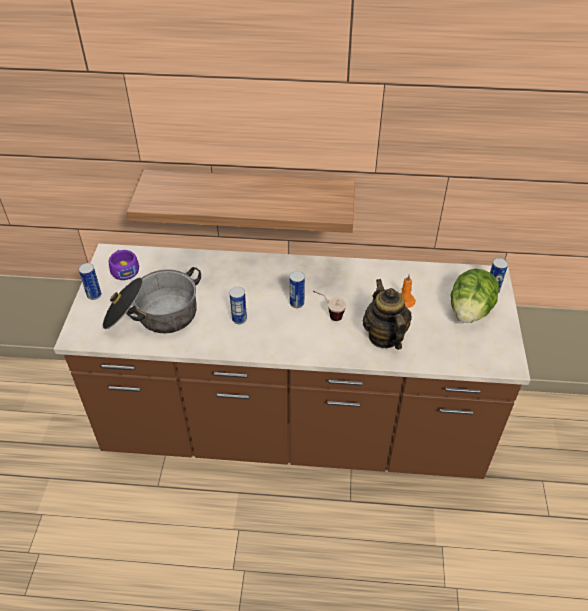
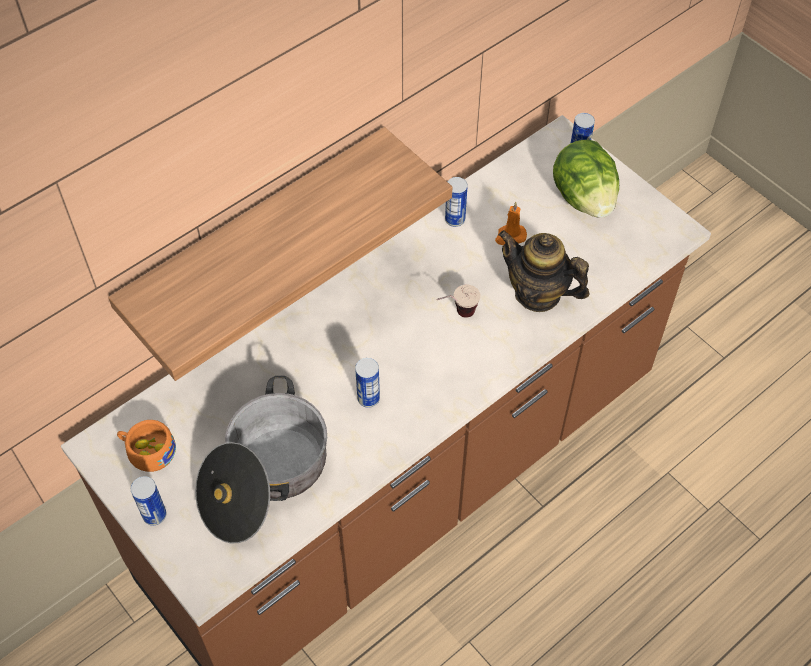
camera: 45 degrees left, 10 degrees up
purple cup [109,250,139,280] -> orange cup [117,420,176,472]
can [290,271,305,308] -> can moved to [445,177,468,227]

